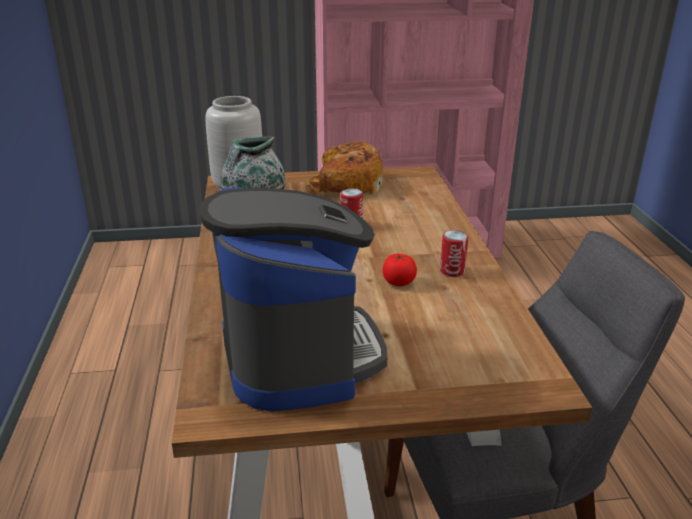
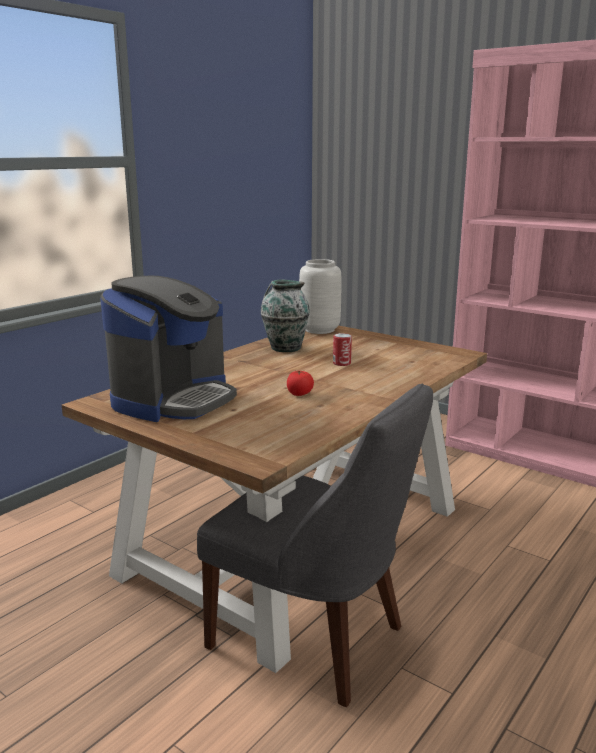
camera: 45 degrees right, 10 degrees down
bread [306,141,383,195] -> none
can [440,230,468,277] -> none

